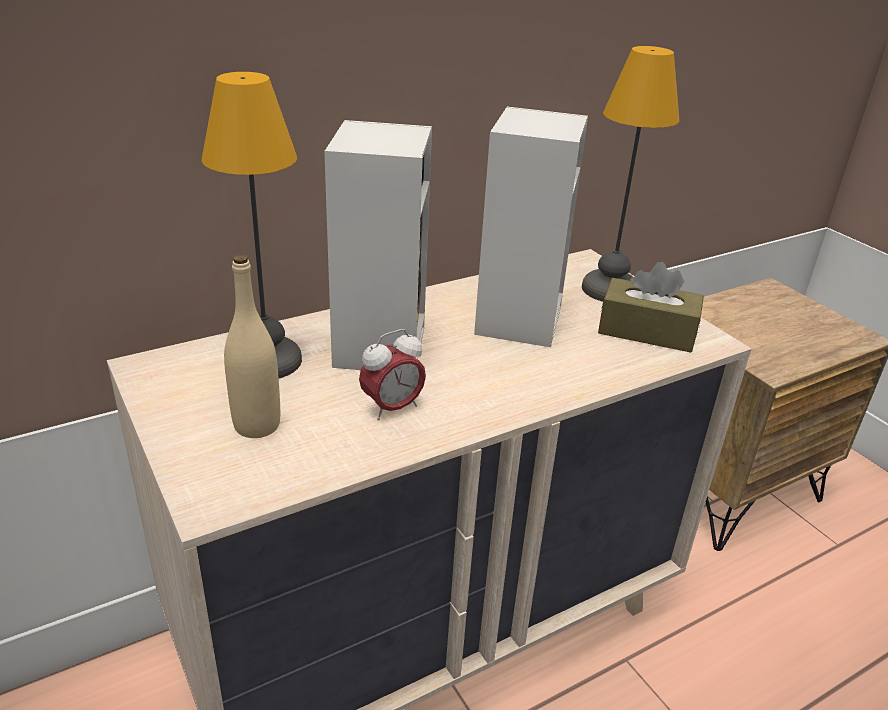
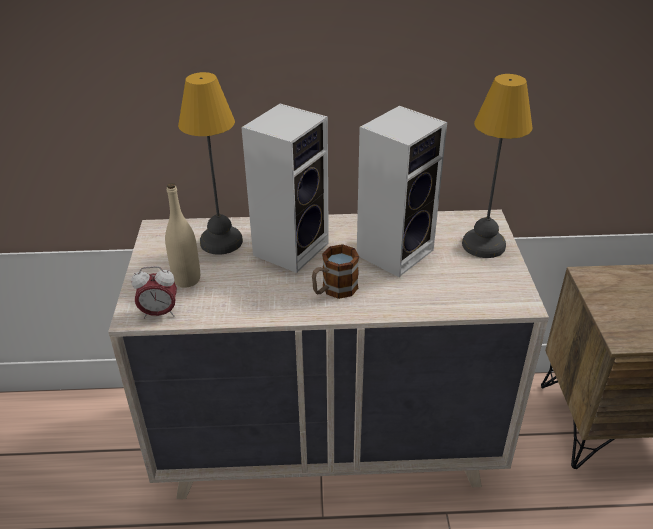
camera: 30 degrees right, 5 degrees up
alarm clock [359,329,426,420] -> alarm clock moved to [131,266,177,319]
brown tissue box [598,262,704,353] -> none
none -> mug [312,244,359,299]

